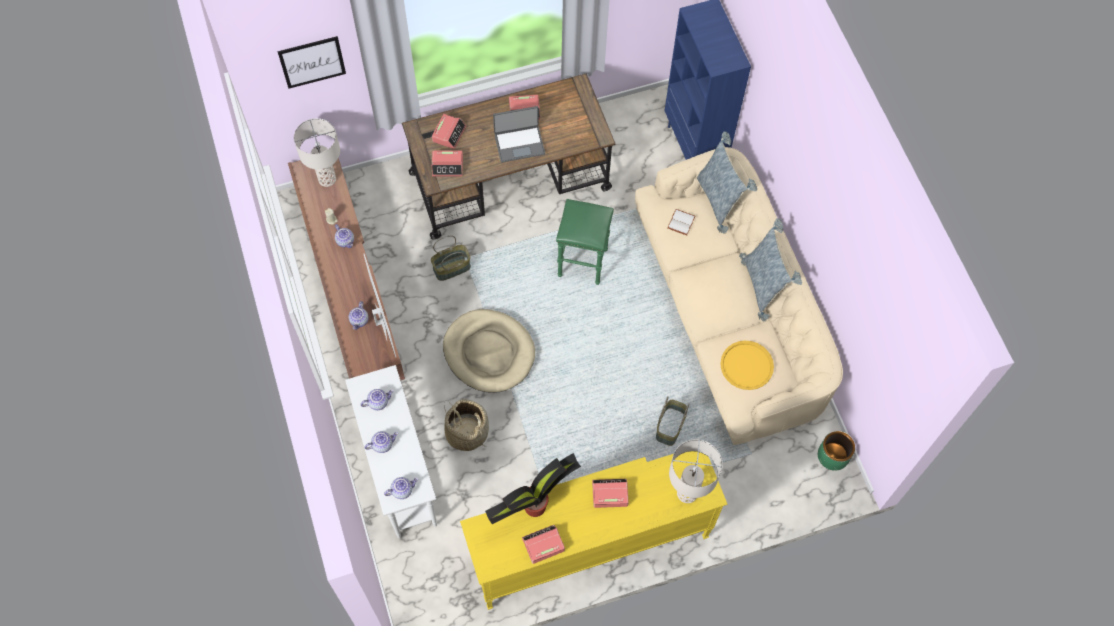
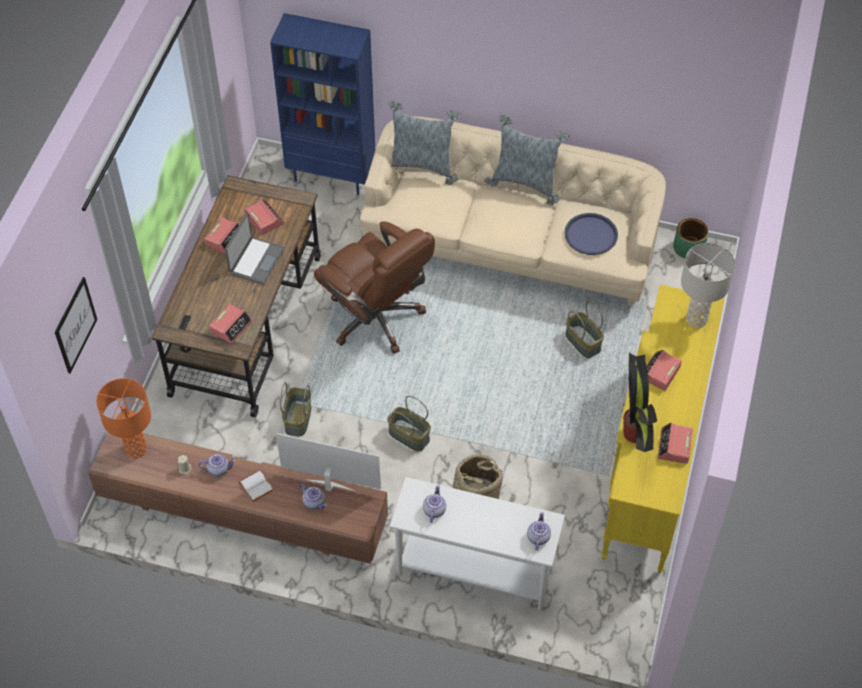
camera: 55 degrees left, 10 degrees down
white table lamp [294,118,340,187] -> orange table lamp [96,378,151,458]
teapot [365,431,398,453] -> none
alarm clock [432,114,466,149] -> alarm clock moved to [245,199,284,235]
beige dog bed [443,309,535,393] -> basket [387,396,431,451]
green stool [556,199,614,285] -> brown office chair [314,222,435,354]
white book [668,209,695,235] -> white book moved to [239,470,274,502]
yellow tray [720,341,774,390] -> blue tray [564,213,618,255]

